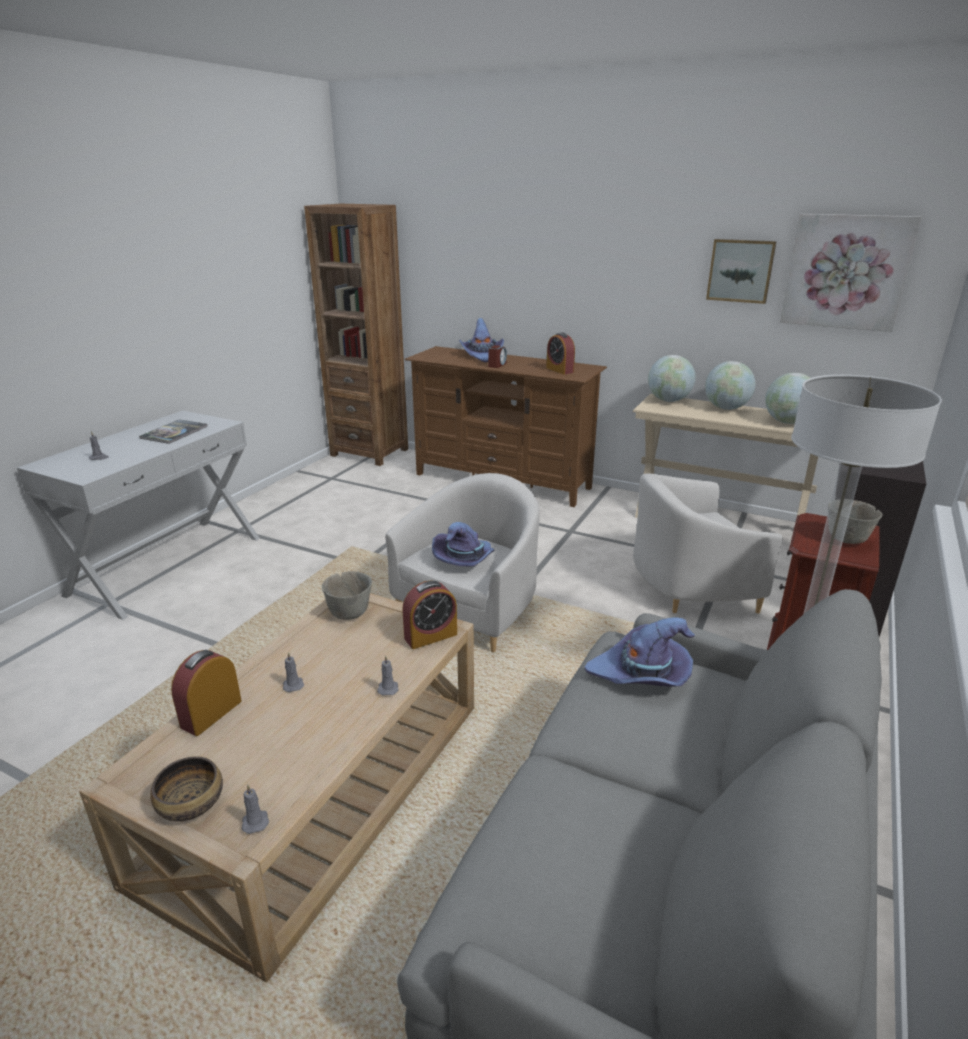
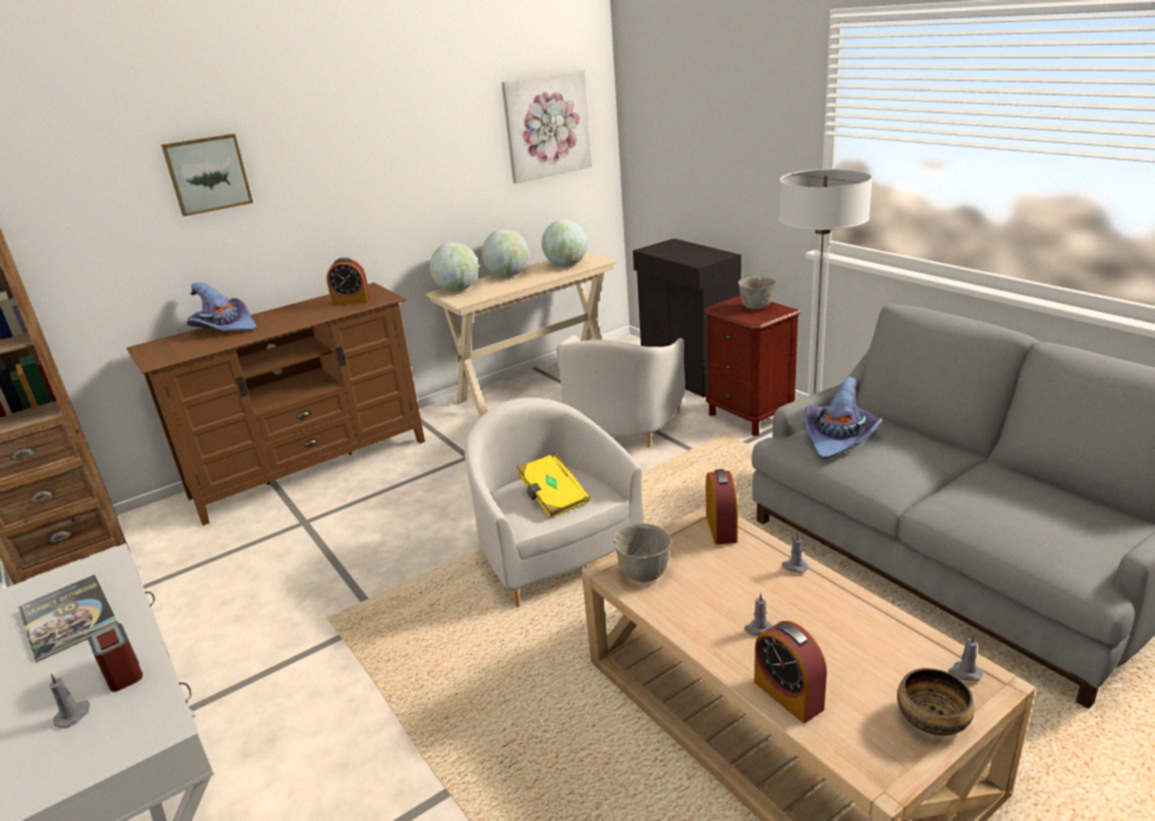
camera: 60 degrees left, 0 degrees up
purple hat [432,522,494,566] -> yellow book [517,453,590,518]
alarm clock [488,345,507,368] -> alarm clock moved to [88,623,143,692]
picture [706,239,777,304] -> picture moved to [161,134,253,216]

